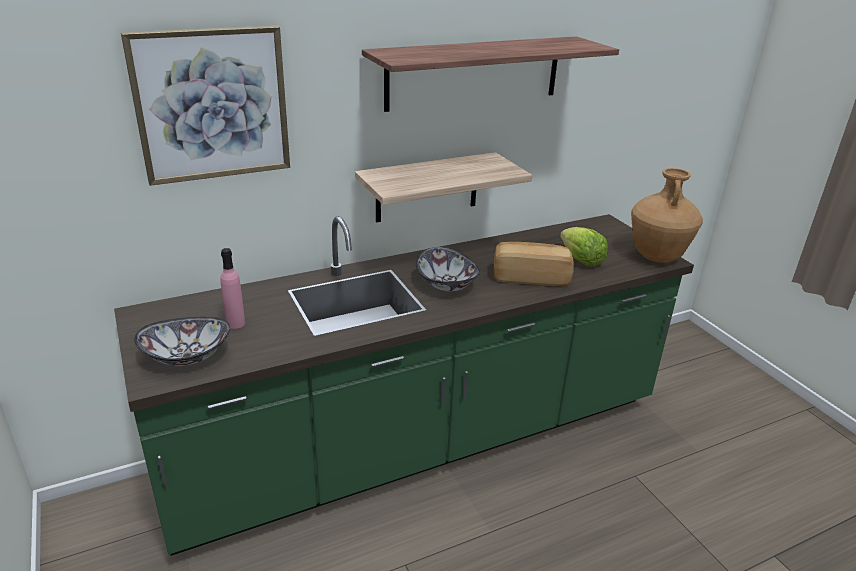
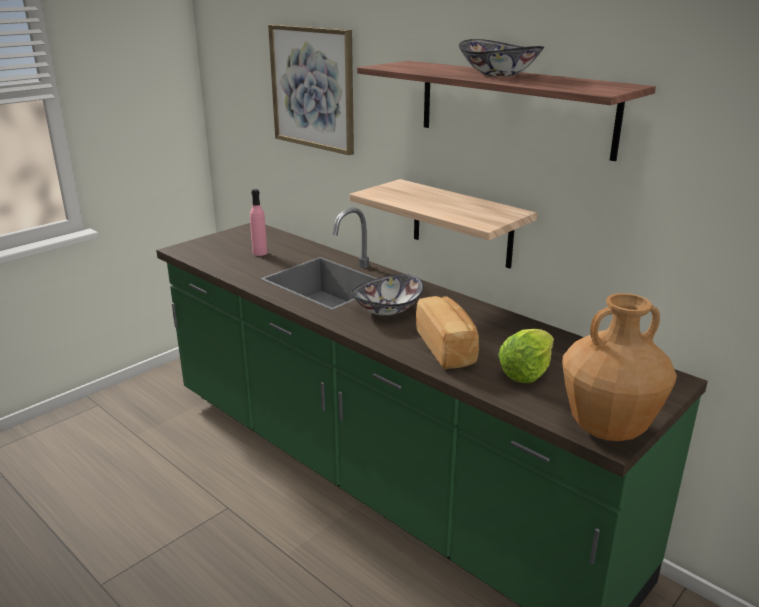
camera: 70 degrees right, 5 degrees down
bowl [134,317,230,366] -> bowl moved to [458,39,544,77]

